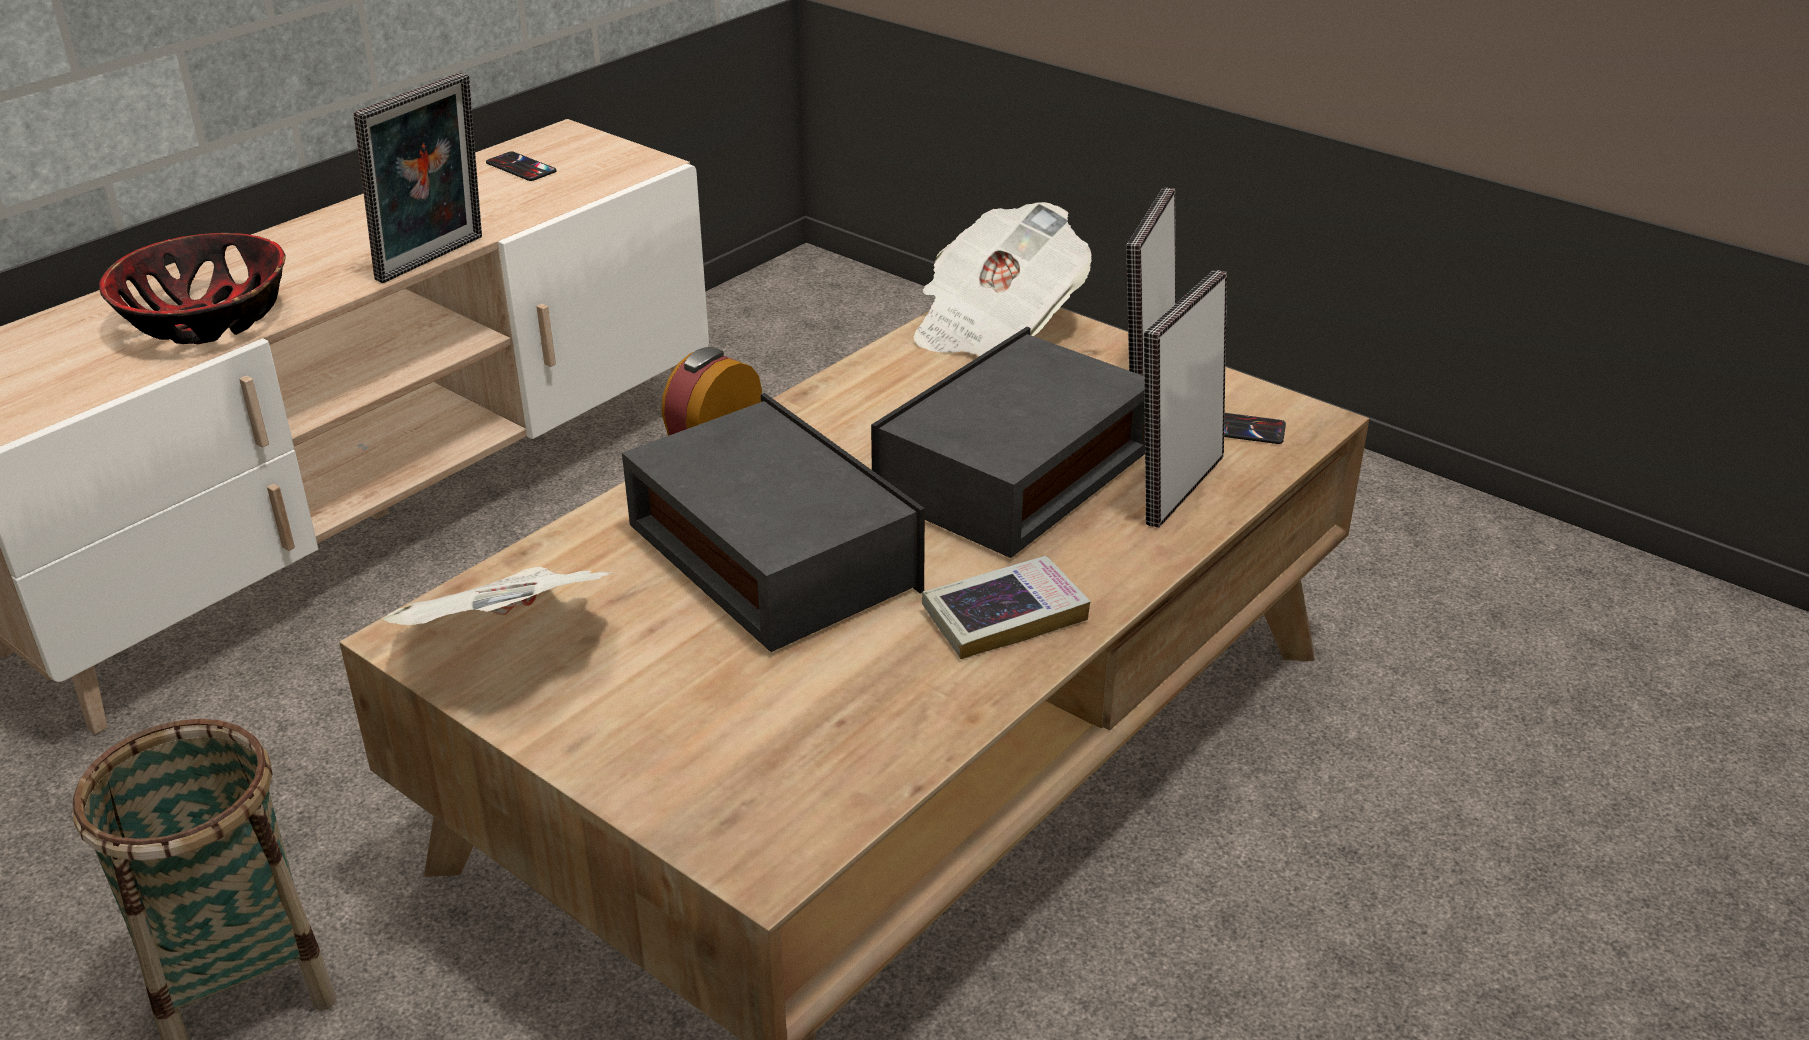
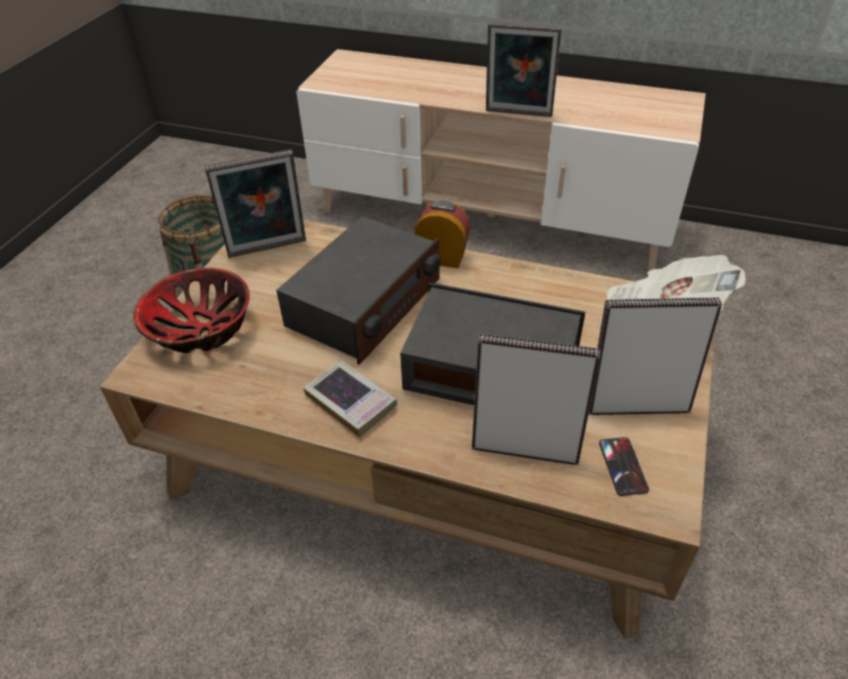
camera: 70 degrees right, 10 degrees up
bowl [99,233,286,344] -> bowl moved to [133,268,250,353]
newspaper [383,566,612,625] -> picture frame [204,150,306,258]
phone [486,152,557,181] -> none

